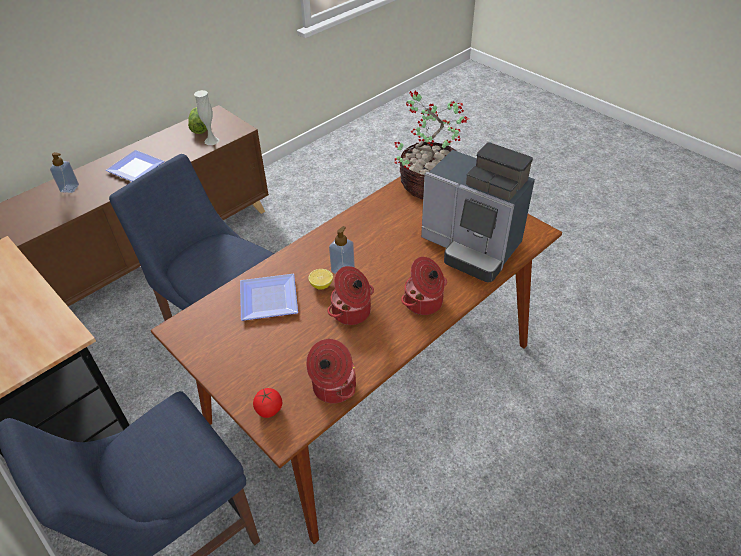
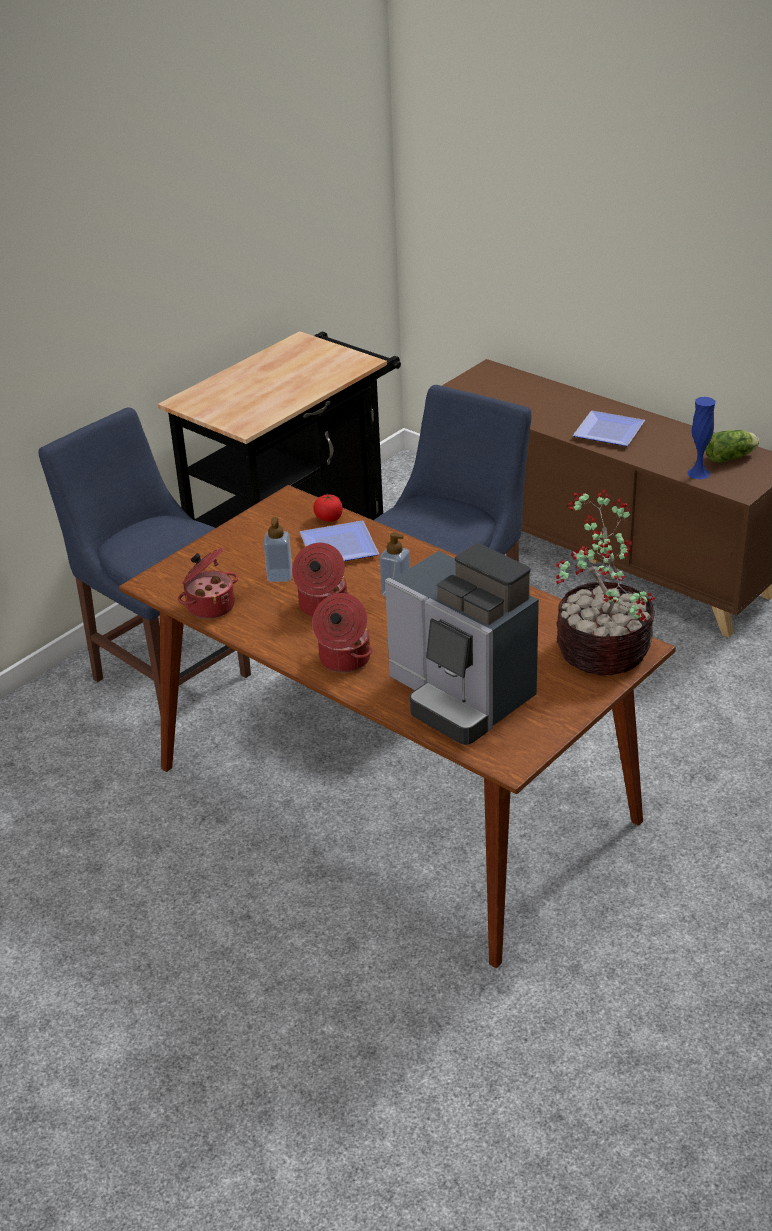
camera: 85 degrees right, 10 degrees down
soap dispenser [50,152,79,193] -> soap dispenser moved to [264,517,292,582]
white vase [194,90,219,145] -> blue vase [687,397,716,479]
tomato [253,388,282,418] -> tomato moved to [313,494,343,522]
lemon [308,269,333,290] -> none
coffee machine [421,142,535,282] -> coffee machine turned 75 degrees counterclockwise [385,543,539,745]

